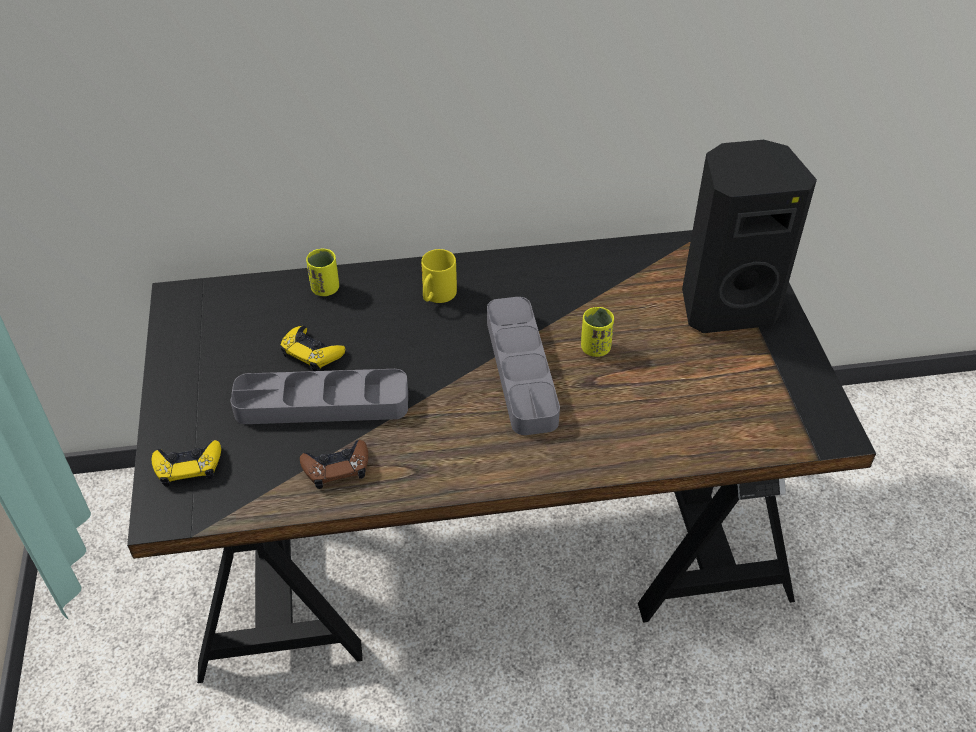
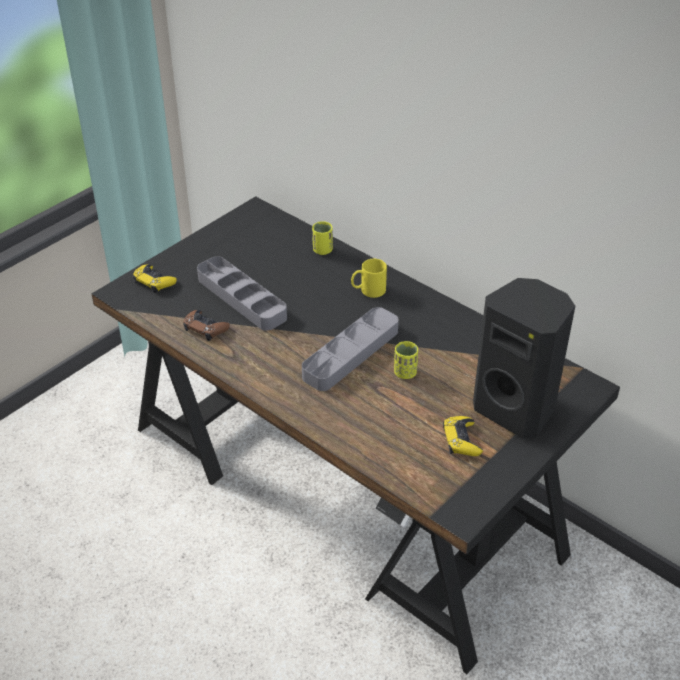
camera: 50 degrees right, 5 degrees down
yellow game controller [280,326,345,371] -> yellow game controller moved to [443,416,483,456]

